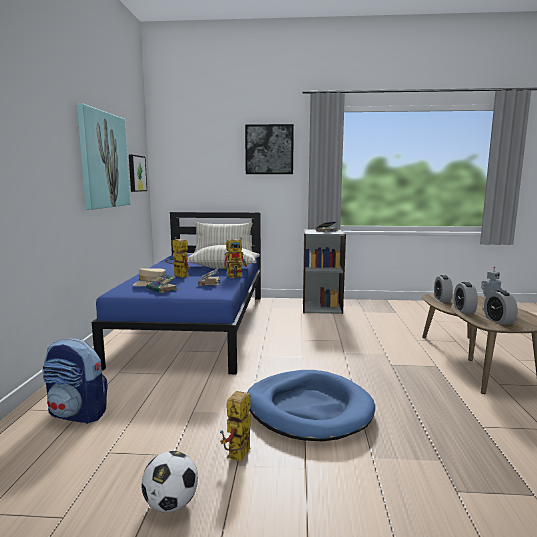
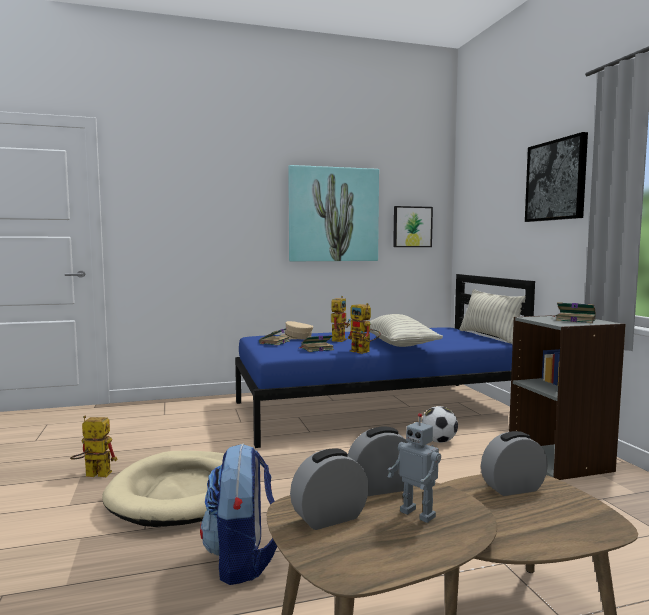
camera: 70 degrees right, 5 degrees down
backpack [42,338,108,424] -> backpack moved to [200,443,277,585]
football [142,451,198,512] -> football moved to [422,406,458,443]
blue dog bed [247,370,375,441] -> beige dog bed [102,451,225,527]

